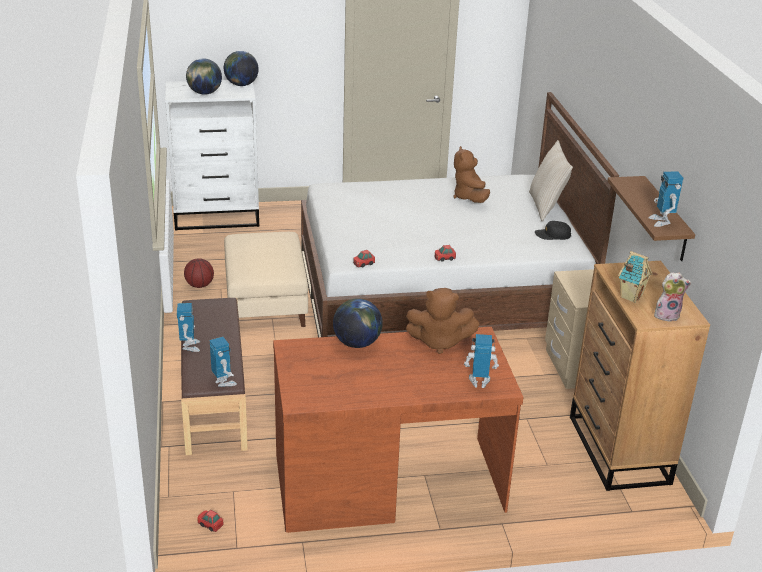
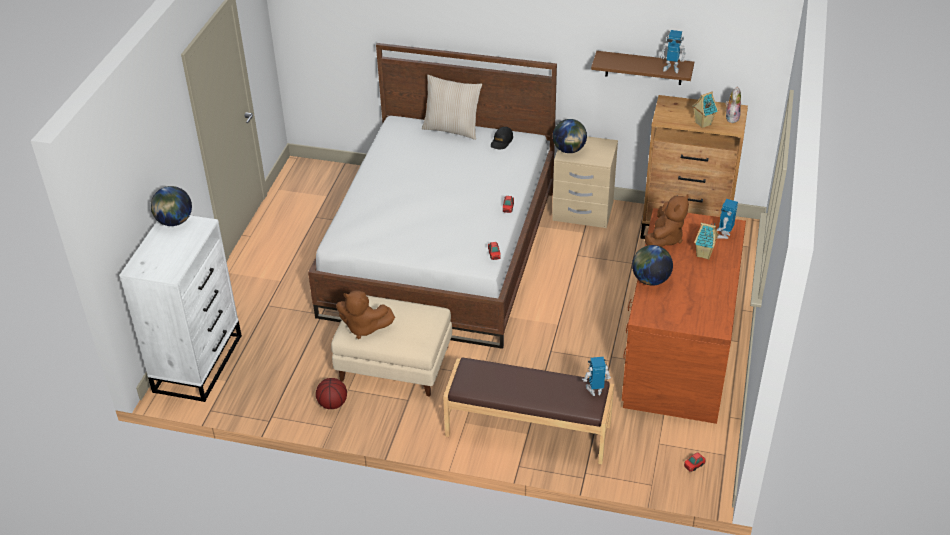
camera: 65 degrees left, 10 degrees up
toy robot [177,303,200,352] -> none
globe [186,59,222,95] -> globe moved to [553,119,587,153]
brown plush toy [453,146,490,203] -> brown plush toy moved to [336,290,395,339]
none -> toy house [694,223,719,260]

